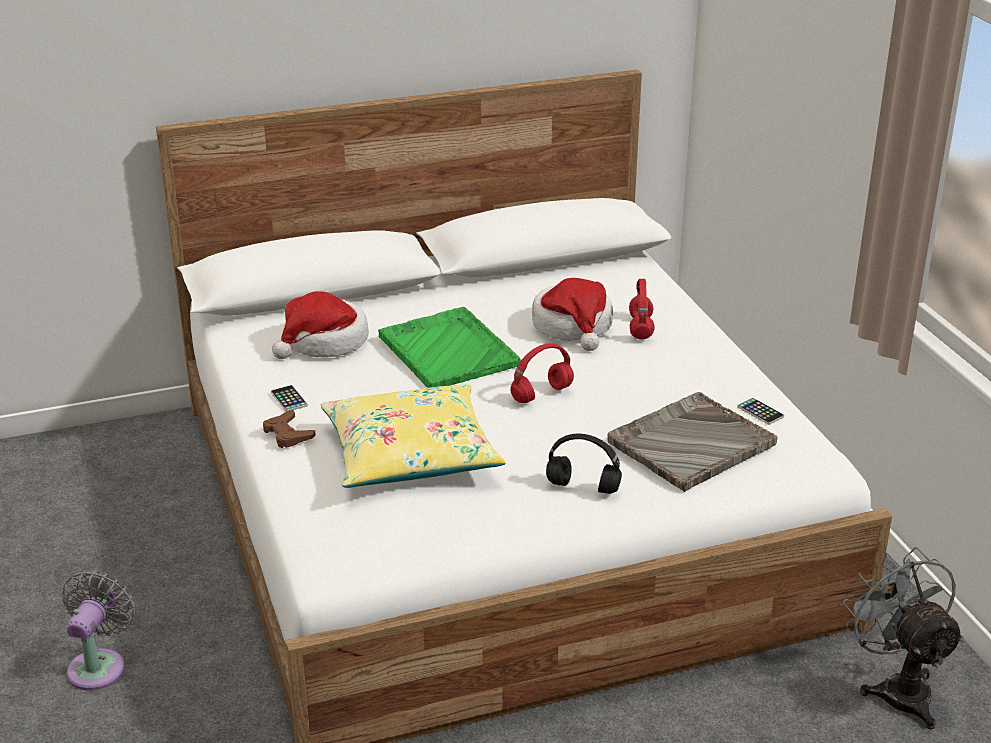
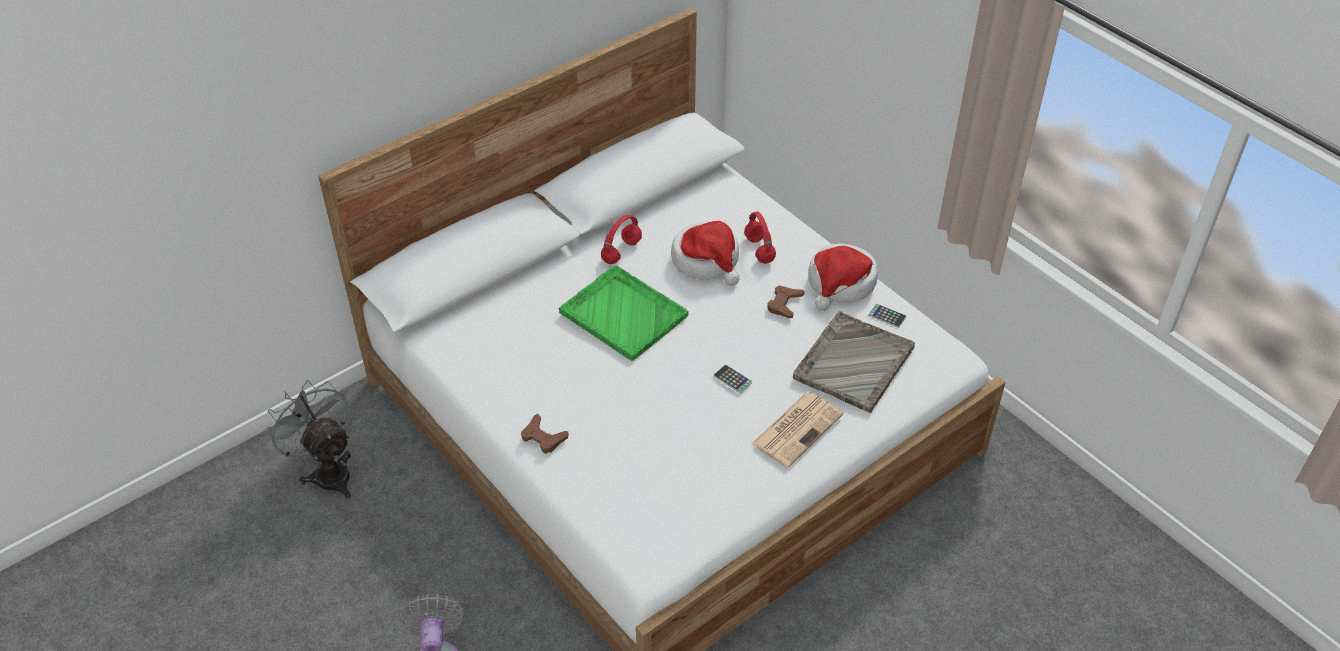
camera: 20 degrees left, 15 degrees up
phone [271,385,308,412] -> phone moved to [713,365,752,393]
hat [272,291,369,359] -> hat moved to [808,244,878,311]
yellow pillow [321,384,506,488] -> none
red headphones [510,343,574,403] -> red headphones moved to [601,215,642,264]
black headphones [546,434,622,494] -> newspaper [751,392,843,467]
grey fan [843,547,964,730] -> grey fan moved to [264,380,351,499]
none -> brown game controller [767,286,805,318]

